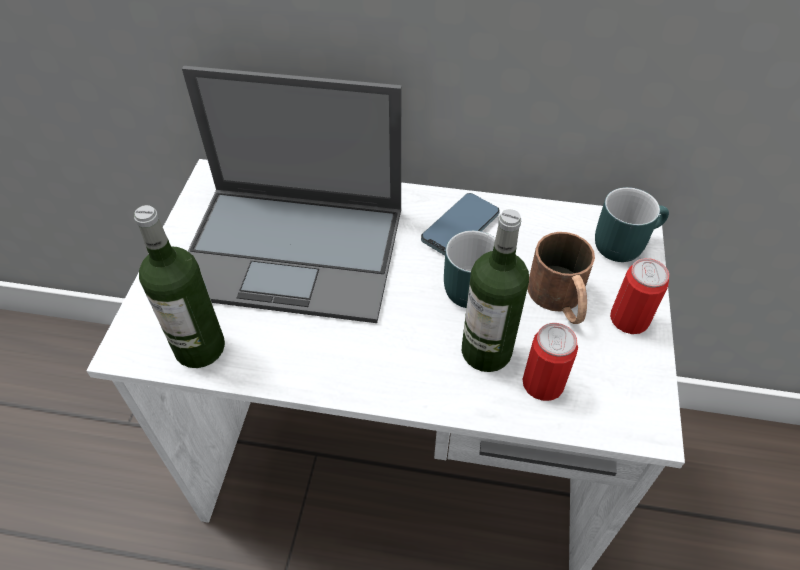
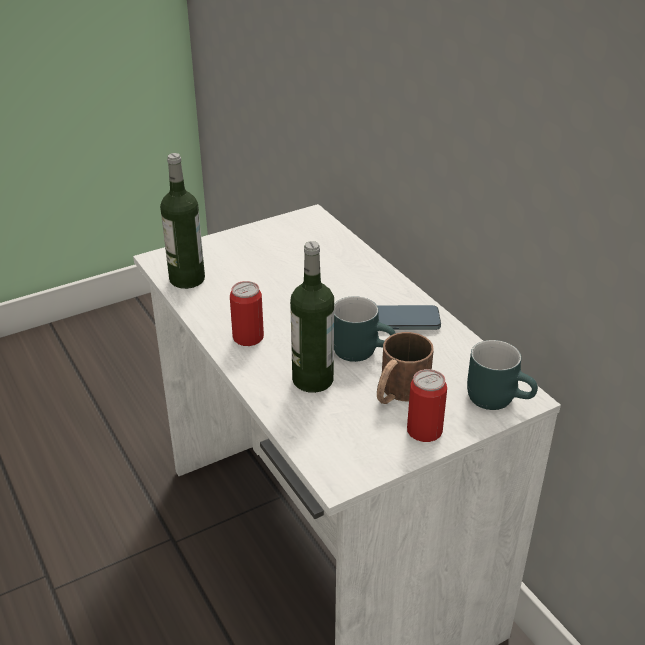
camera: 50 degrees right, 15 degrees down
laptop [182,66,401,323] -> none
can [522,323,578,401] -> can moved to [230,281,264,346]

